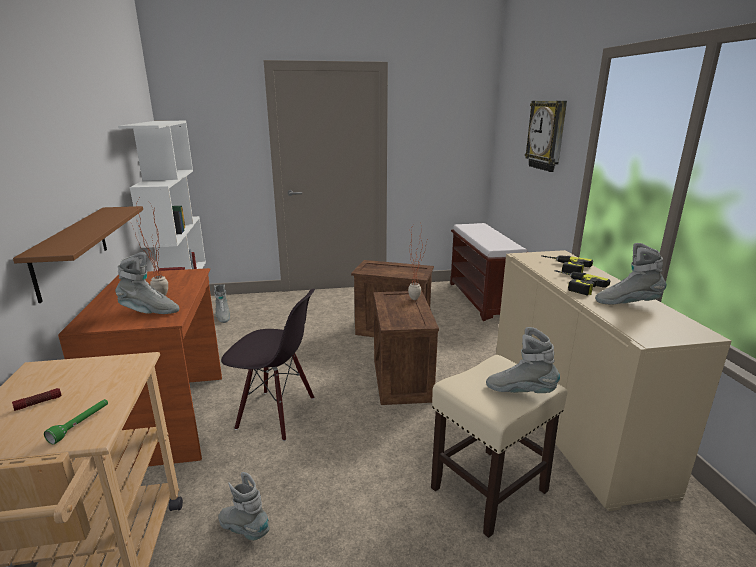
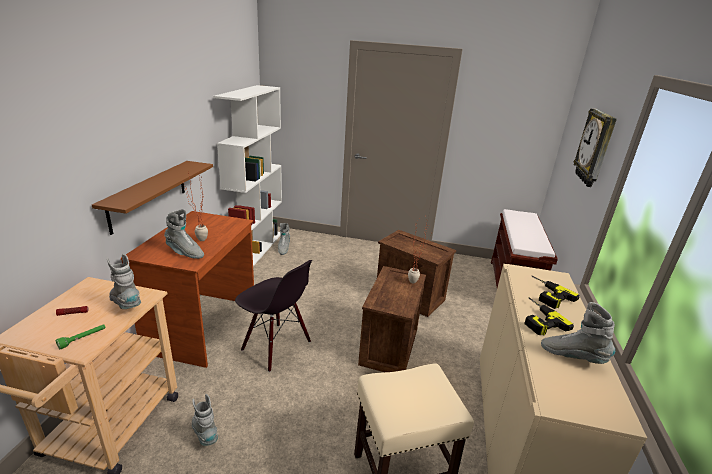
camera: 20 degrees right, 5 degrees up
grey boot [486,327,560,393] -> grey boot moved to [107,254,141,309]

